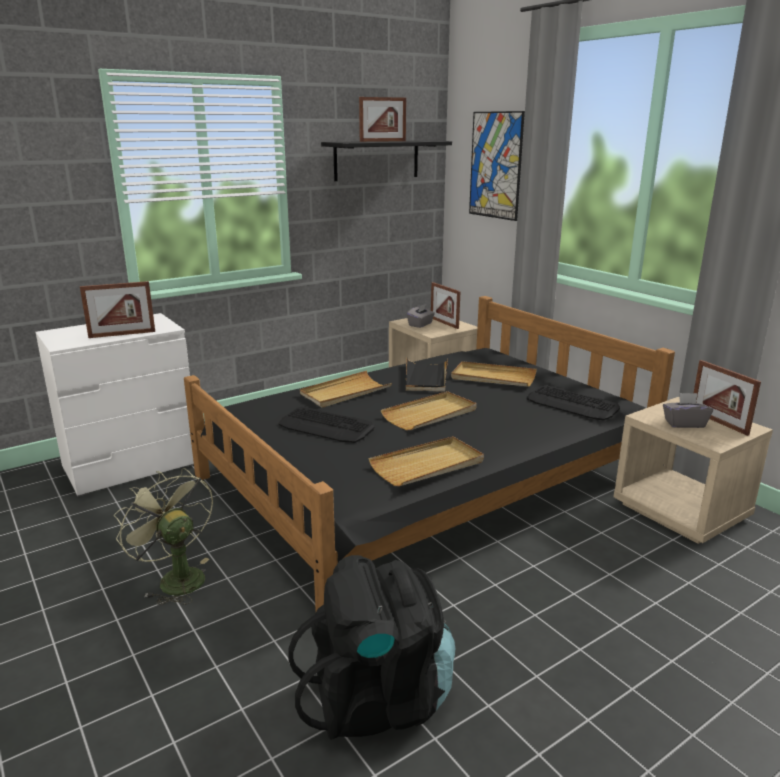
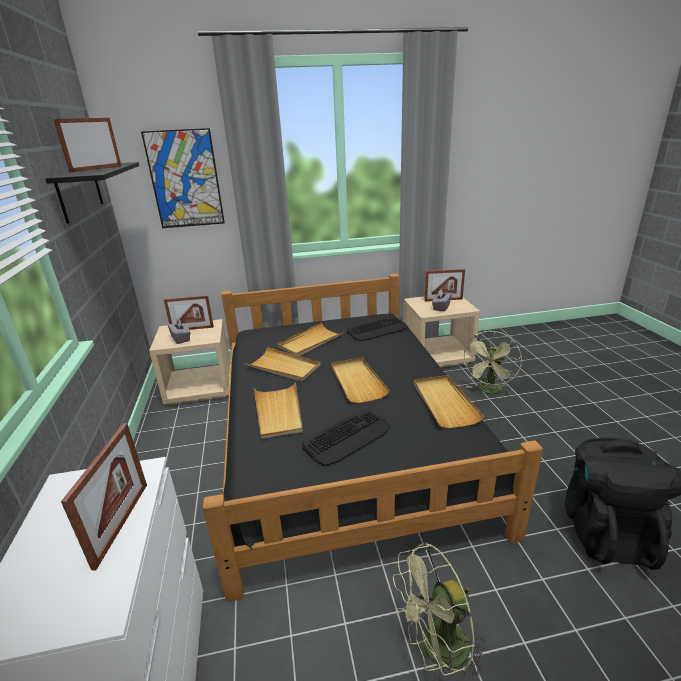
camera: 65 degrees left, 5 degrees up
picture frame [359,97,406,142] -> picture frame turned 150 degrees counterclockwise [54,118,121,172]
black tray [406,358,448,392] -> beige tray [245,347,321,382]
none -> green fan [462,331,522,394]

